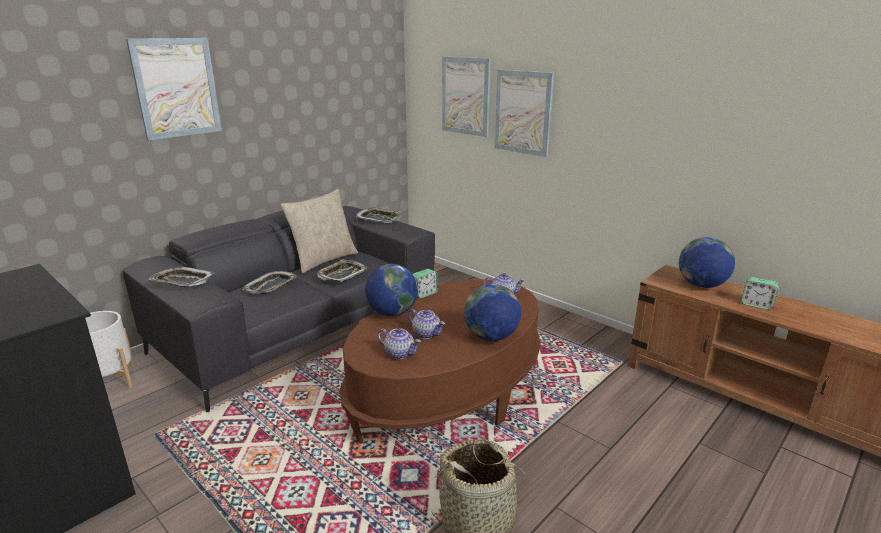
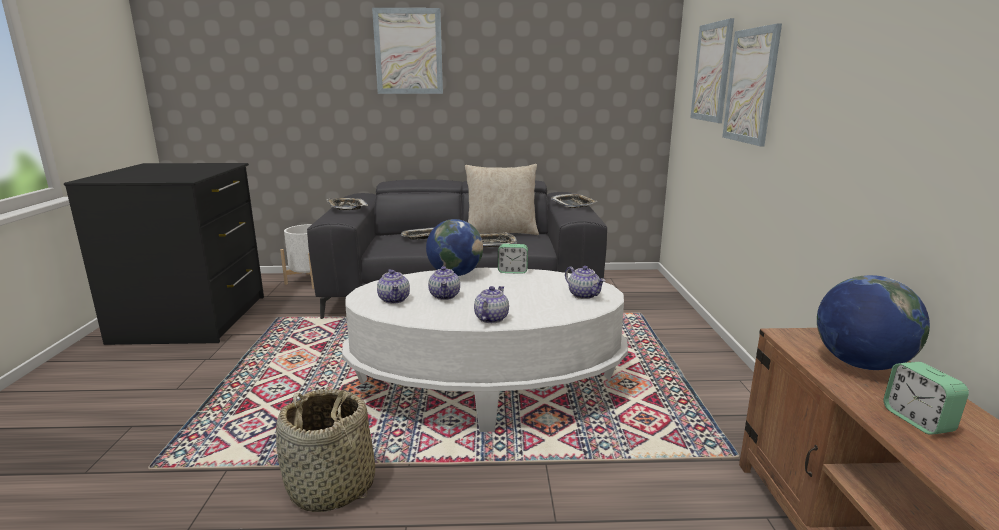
camera: 45 degrees right, 5 degrees down
brown coffee table [340,279,540,444] -> white coffee table [342,268,628,432]
globe [464,284,521,341] -> teapot [474,286,509,323]

